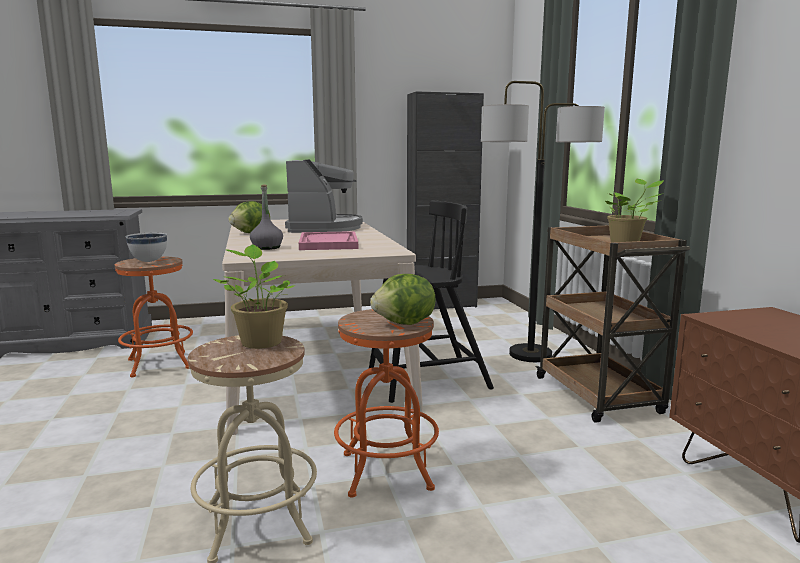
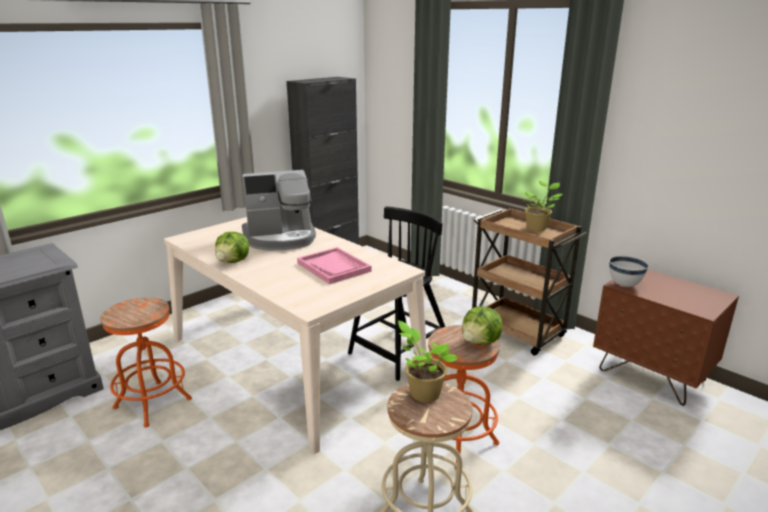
camera: 30 degrees left, 10 degrees up
white bowl [125,233,167,262] -> white bowl moved to [609,256,649,287]
grey bottle [250,185,283,250] -> none
coffee machine [285,160,363,233] -> coffee machine turned 105 degrees clockwise [242,170,316,250]
floor lamp [481,81,605,362] -> none

